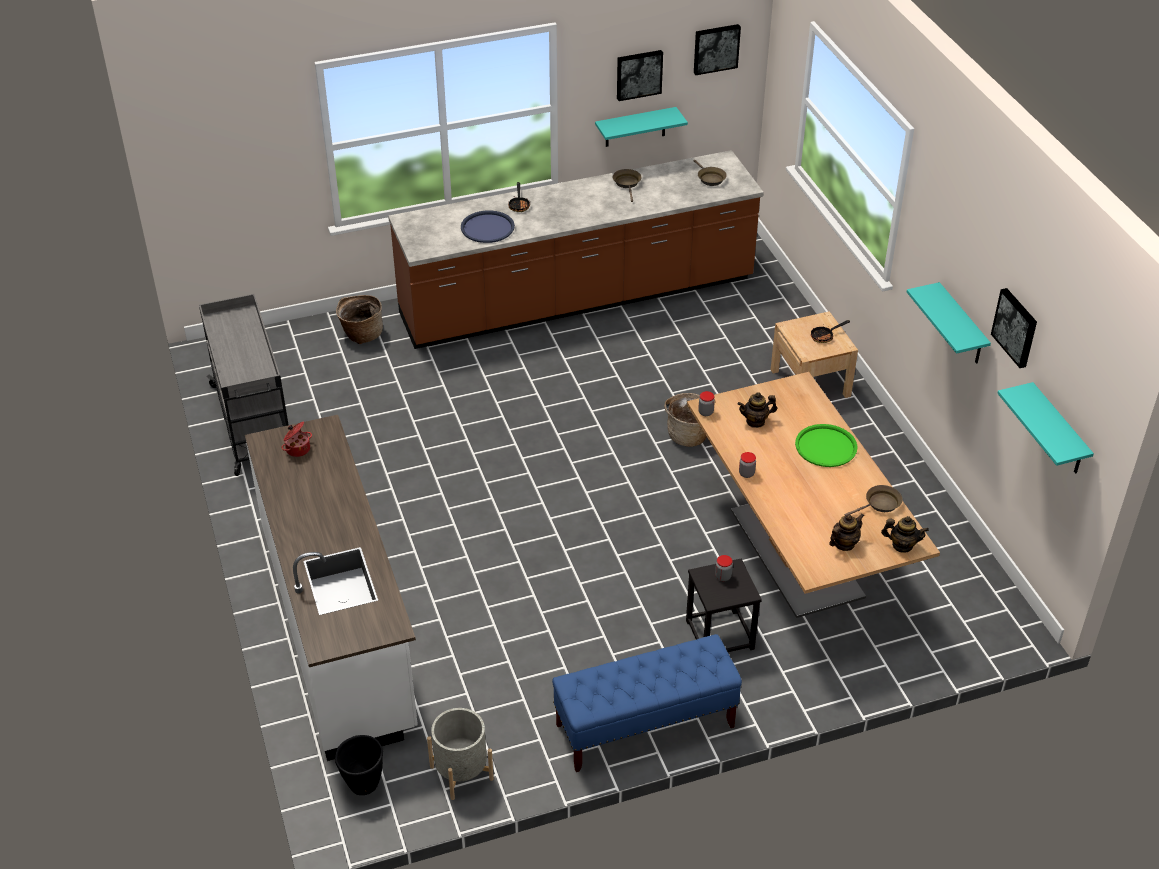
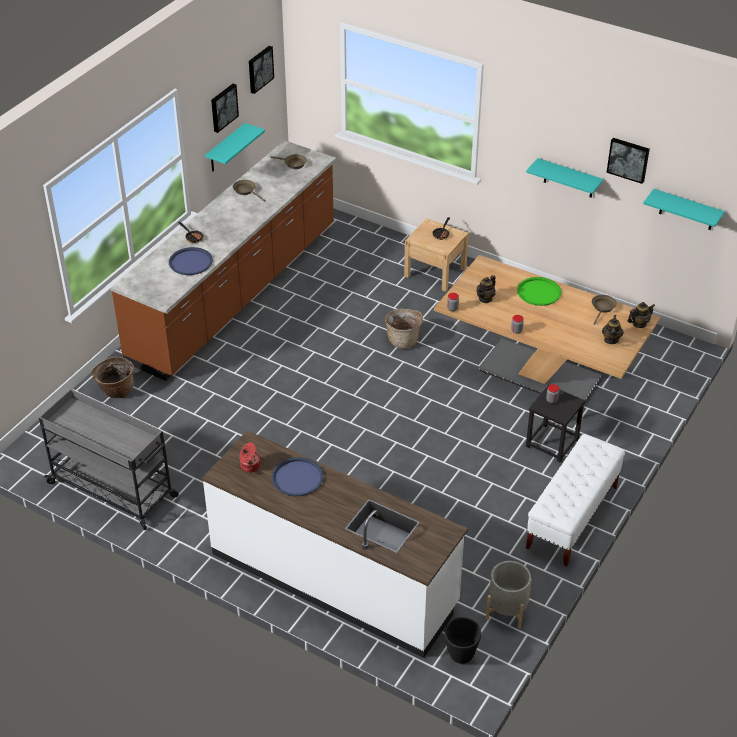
camera: 40 degrees left, 0 degrees up
blue bench [552,634,742,772] -> white bench [526,434,625,566]
none -> blue tray [271,457,324,496]

